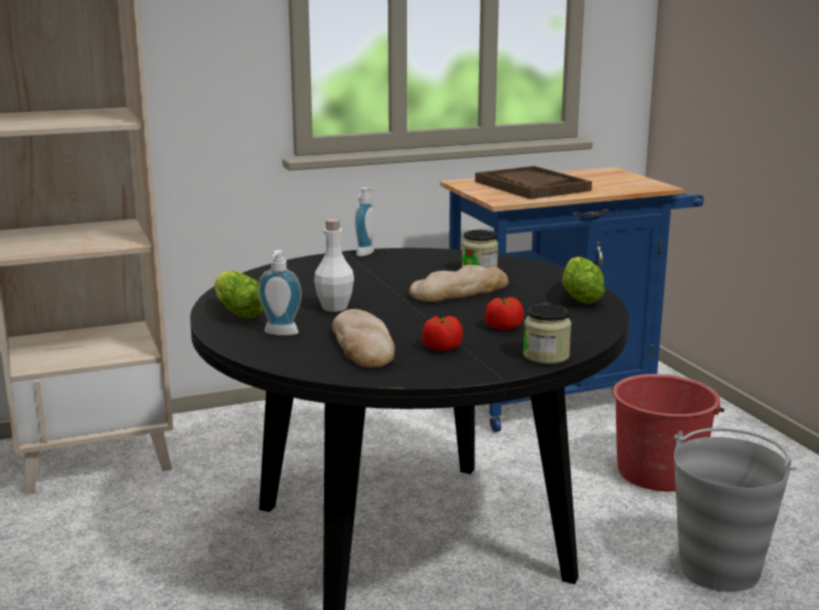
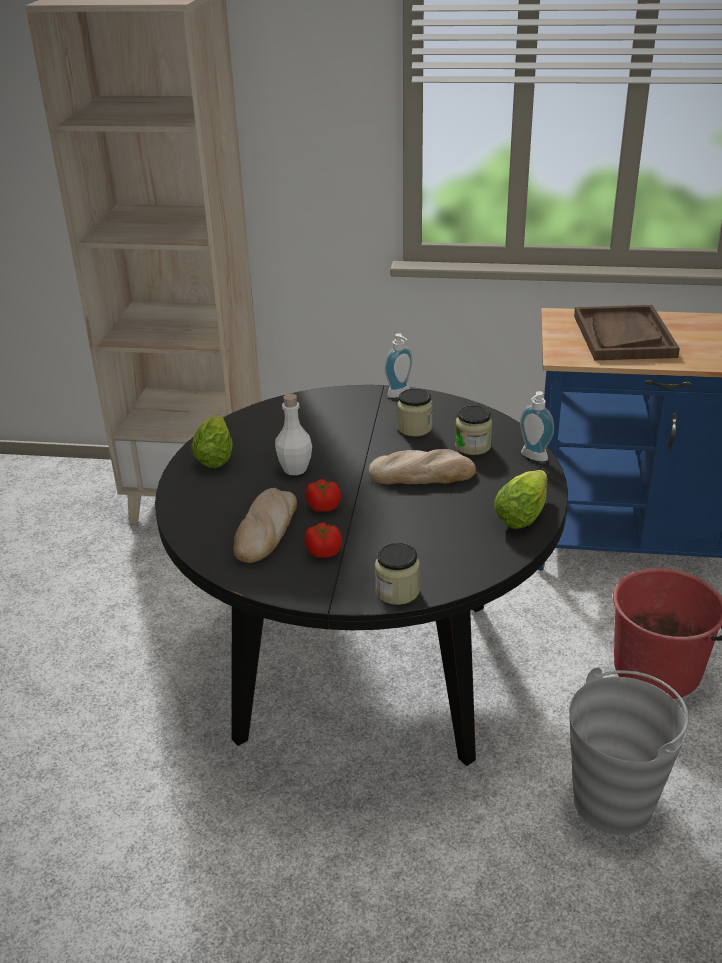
camera: 30 degrees right, 15 degrees up
soap dispenser [258,250,302,335] -> soap dispenser moved to [520,391,554,461]
tomato [485,297,523,330] -> tomato moved to [306,479,341,511]
none -> jar [397,389,433,436]

